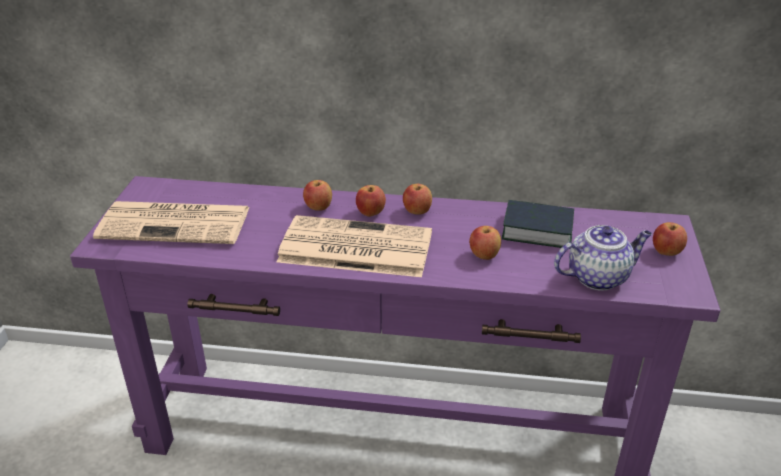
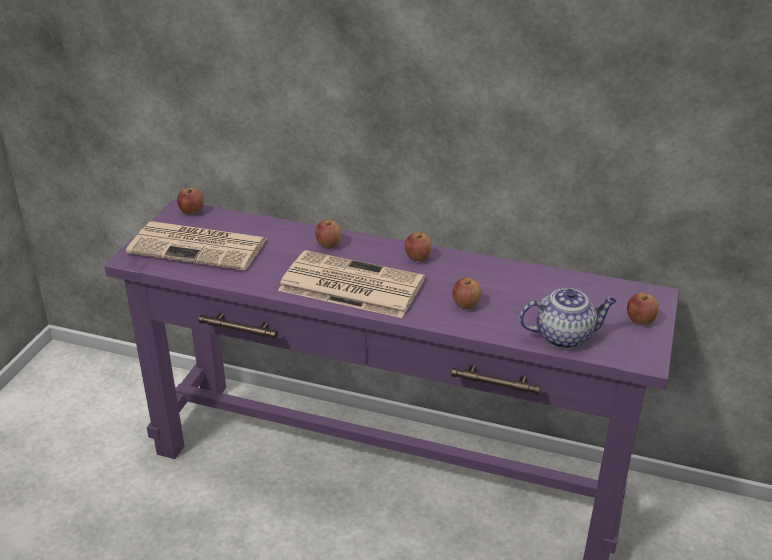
camera: 10 degrees right, 0 degrees up
apple [356,185,386,217] -> apple moved to [177,188,204,215]
book [502,200,574,248] -> none

